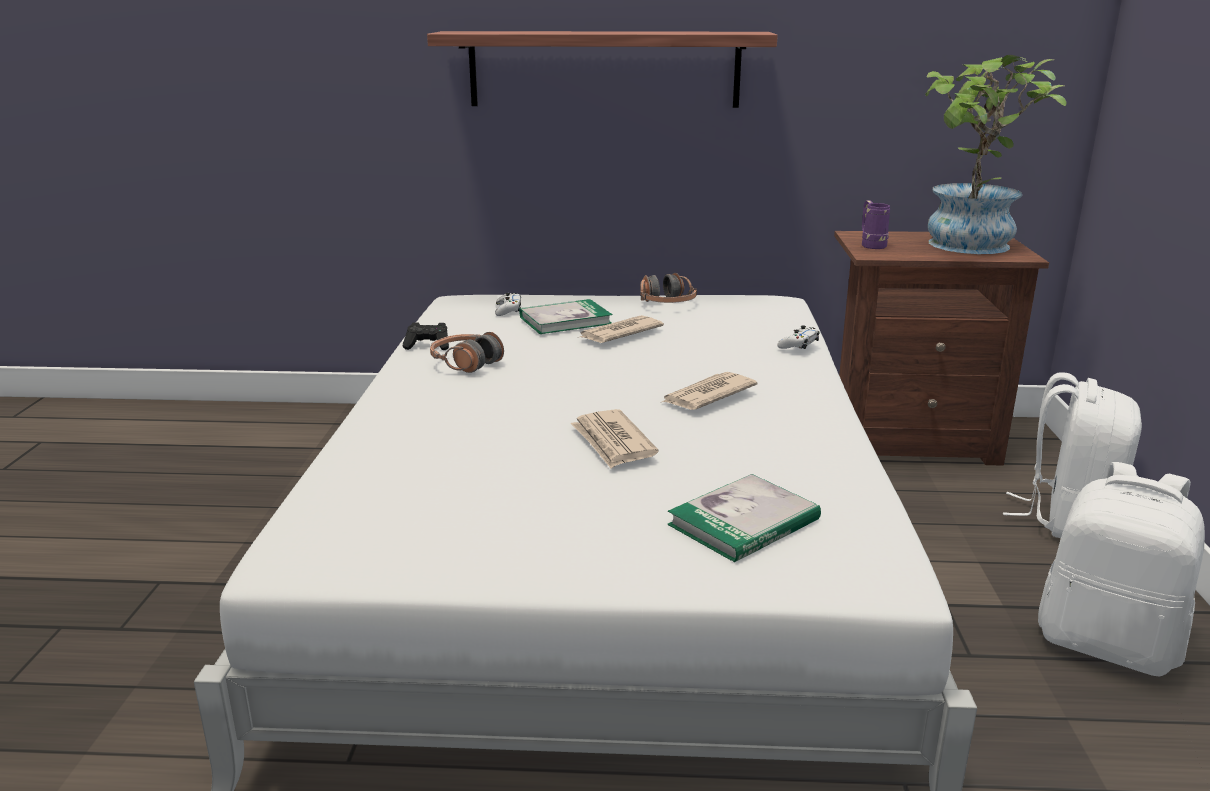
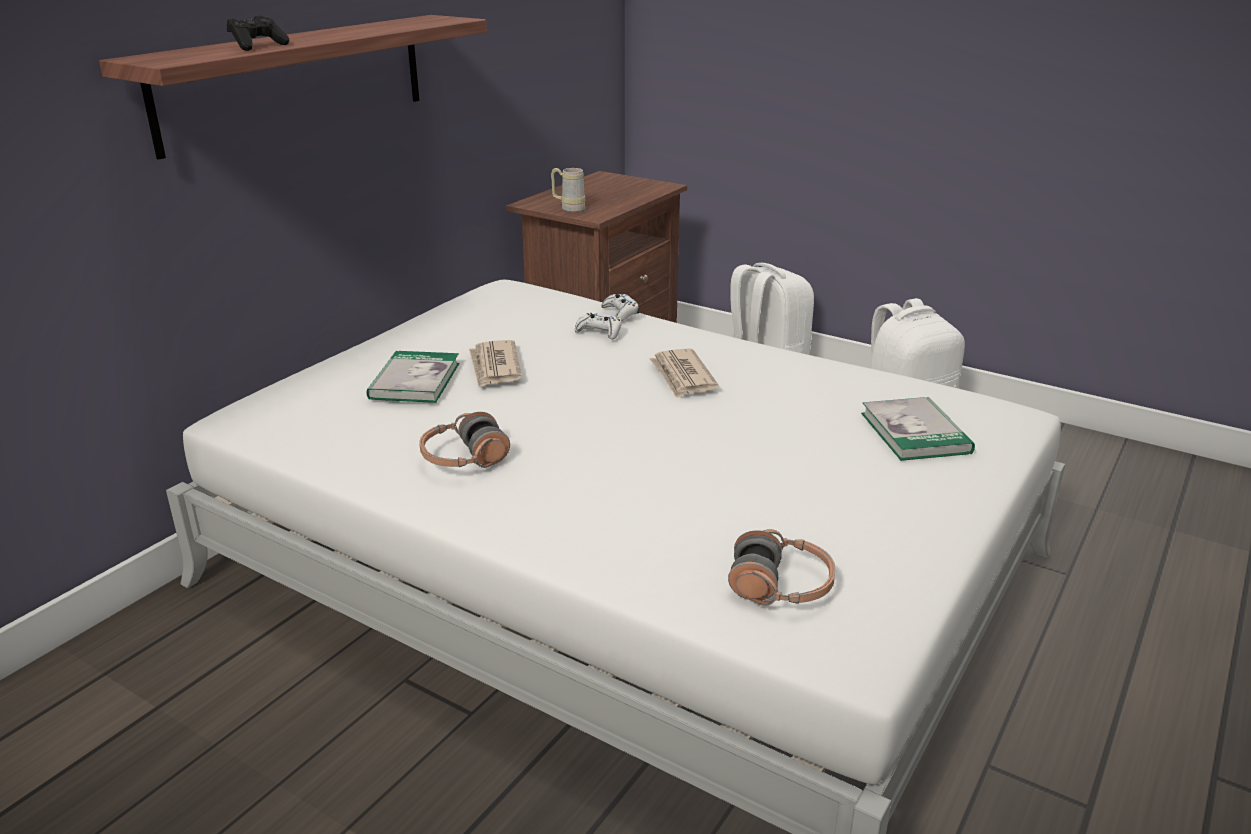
camera: 60 degrees left, 5 degrees up
black game controller [402,322,449,350] -> black game controller moved to [227,16,289,51]
white game controller [495,293,521,316] -> white game controller moved to [575,313,622,340]
newspaper [571,409,659,468] -> none
headphones [640,273,697,303] -> headphones moved to [728,529,835,606]
purple mug [862,200,890,249] -> beige mug [551,168,585,212]
potted plant [925,55,1066,254] -> none

